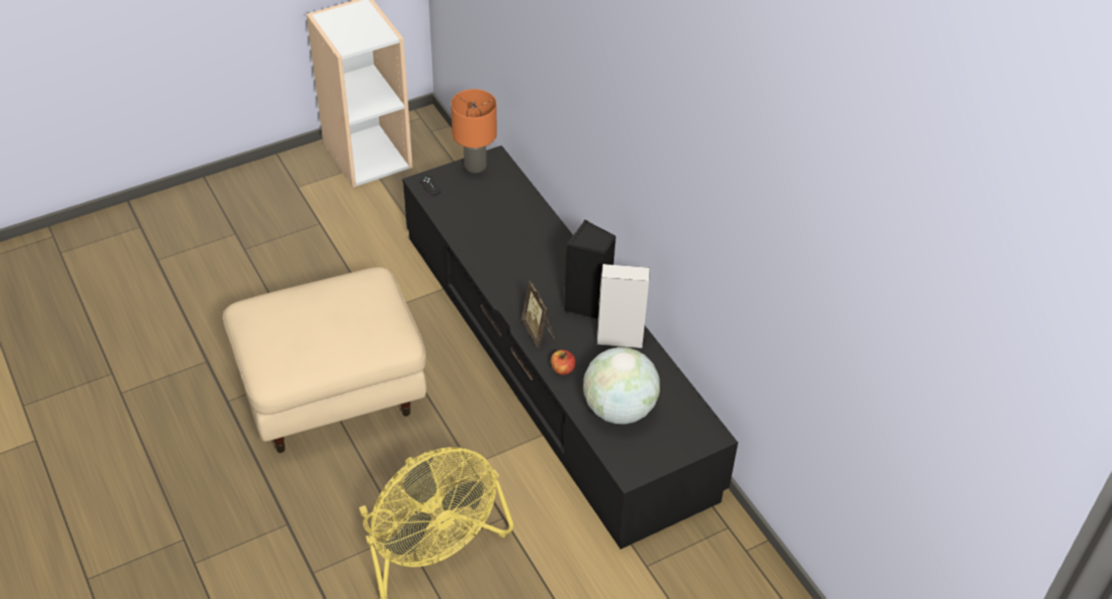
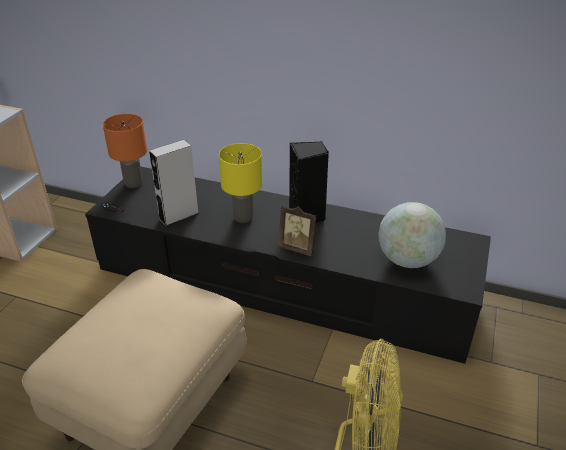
camera: 40 degrees left, 10 degrees down
apple [551,350,576,375] -> none
grey speaker [596,264,650,349] -> grey speaker moved to [149,140,199,226]
none -> yellow table lamp [219,143,262,223]

